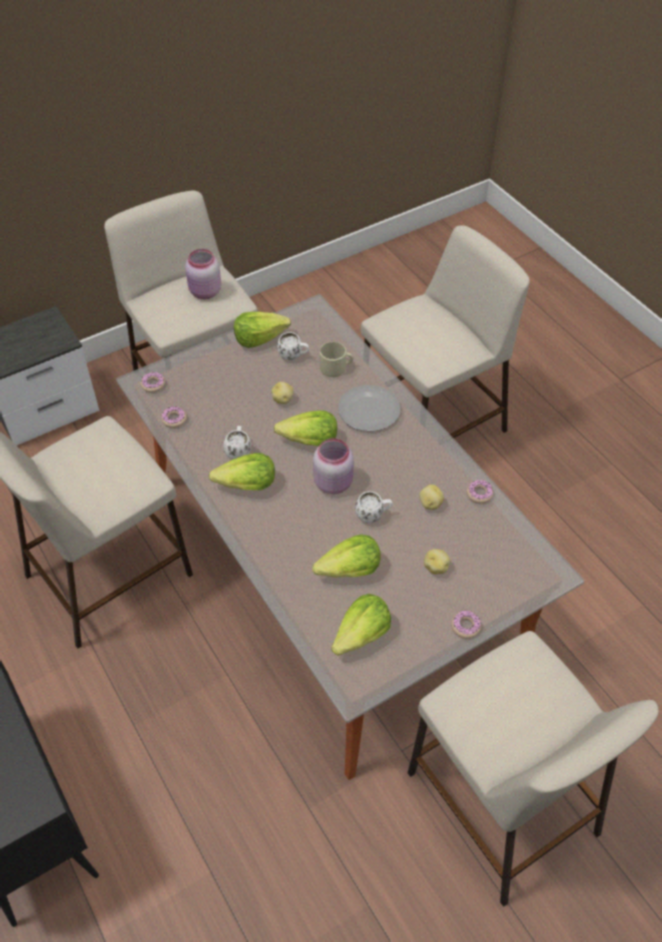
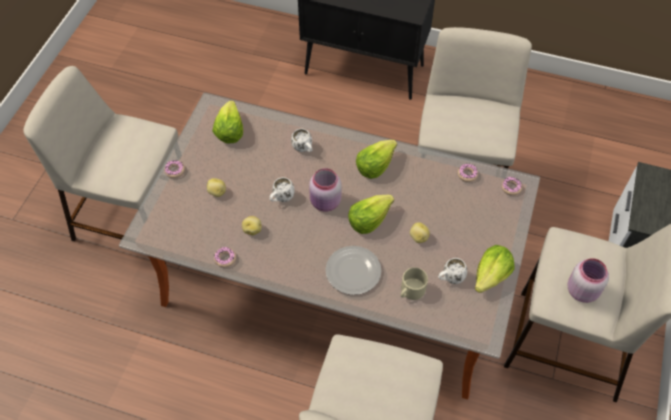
camera: 140 degrees right, 5 degrees up
white mug [224,426,251,460] -> white mug moved to [291,129,313,152]
lettuce [312,534,381,578] -> none

